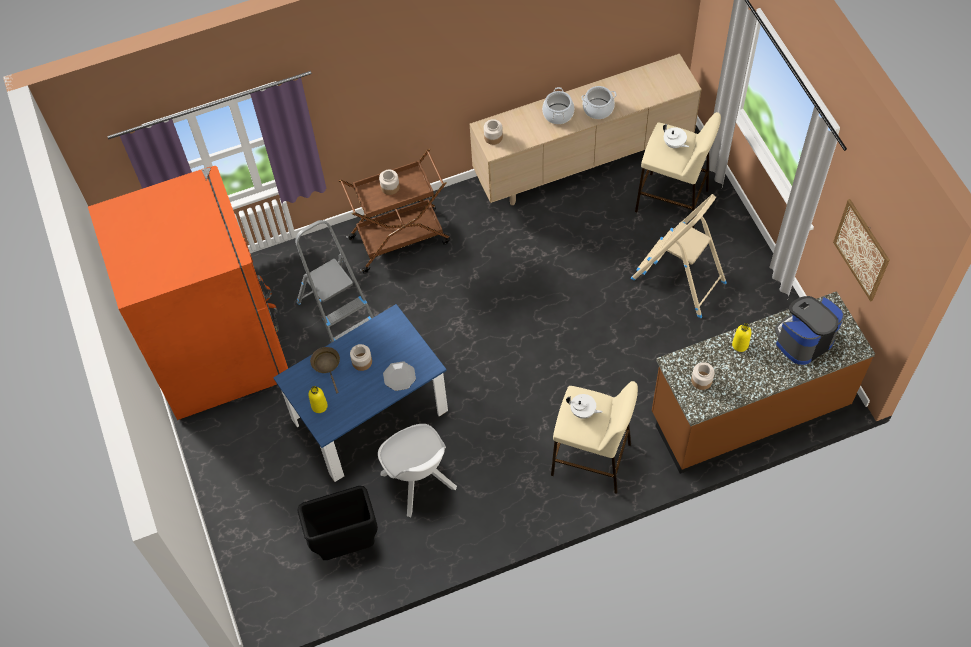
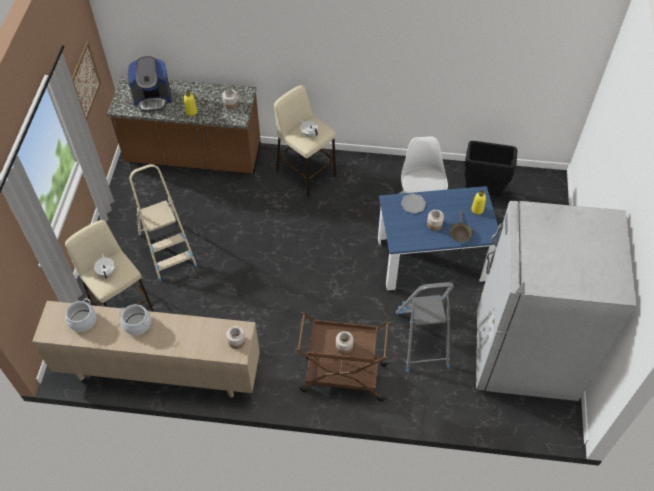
camera: 155 degrees left, 5 degrees down
orange fridge [88,166,288,420] -> white fridge [476,201,637,401]
cooking pot [542,87,574,124] -> cooking pot moved to [65,298,96,332]

